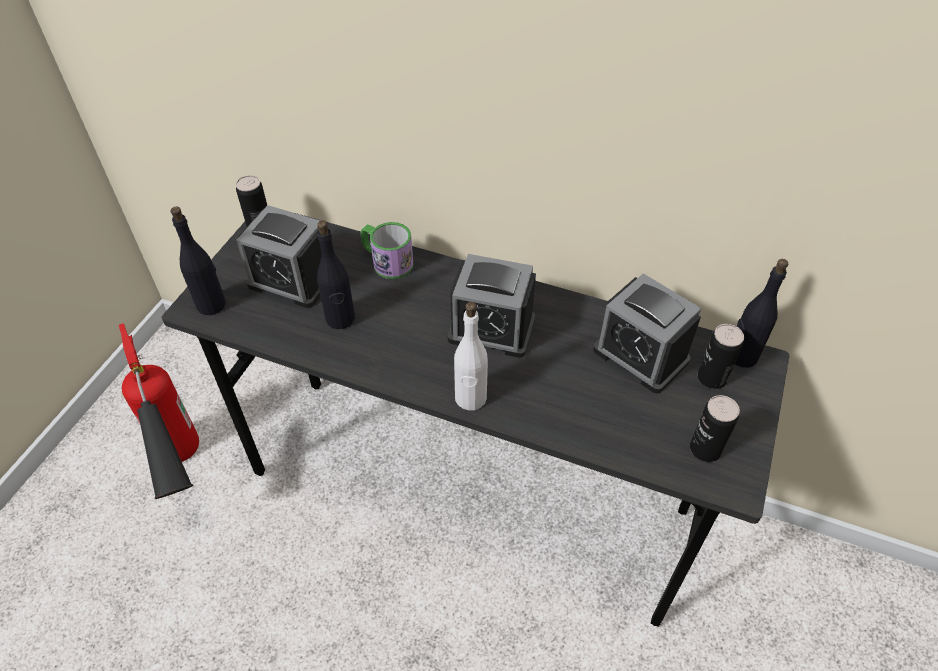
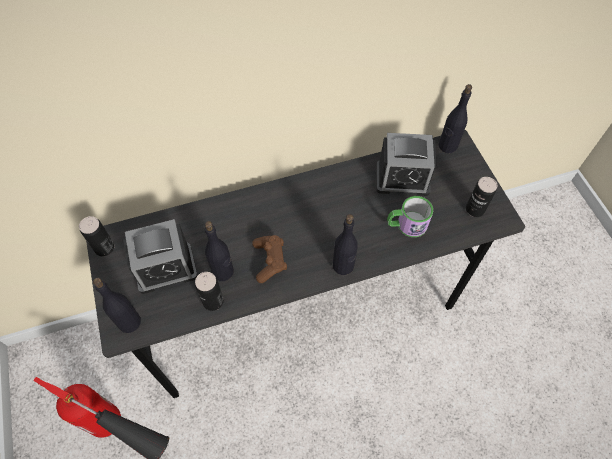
camera: 40 degrees left, 10 degrees up
mug [361,222,413,279] -> mug moved to [387,196,433,237]
alarm clock [447,254,536,358] -> none
white bottle [454,302,488,411] -> black bottle [333,214,357,275]
can [698,324,744,389] -> can moved to [195,272,224,311]
none -> brown game controller [252,235,287,283]

